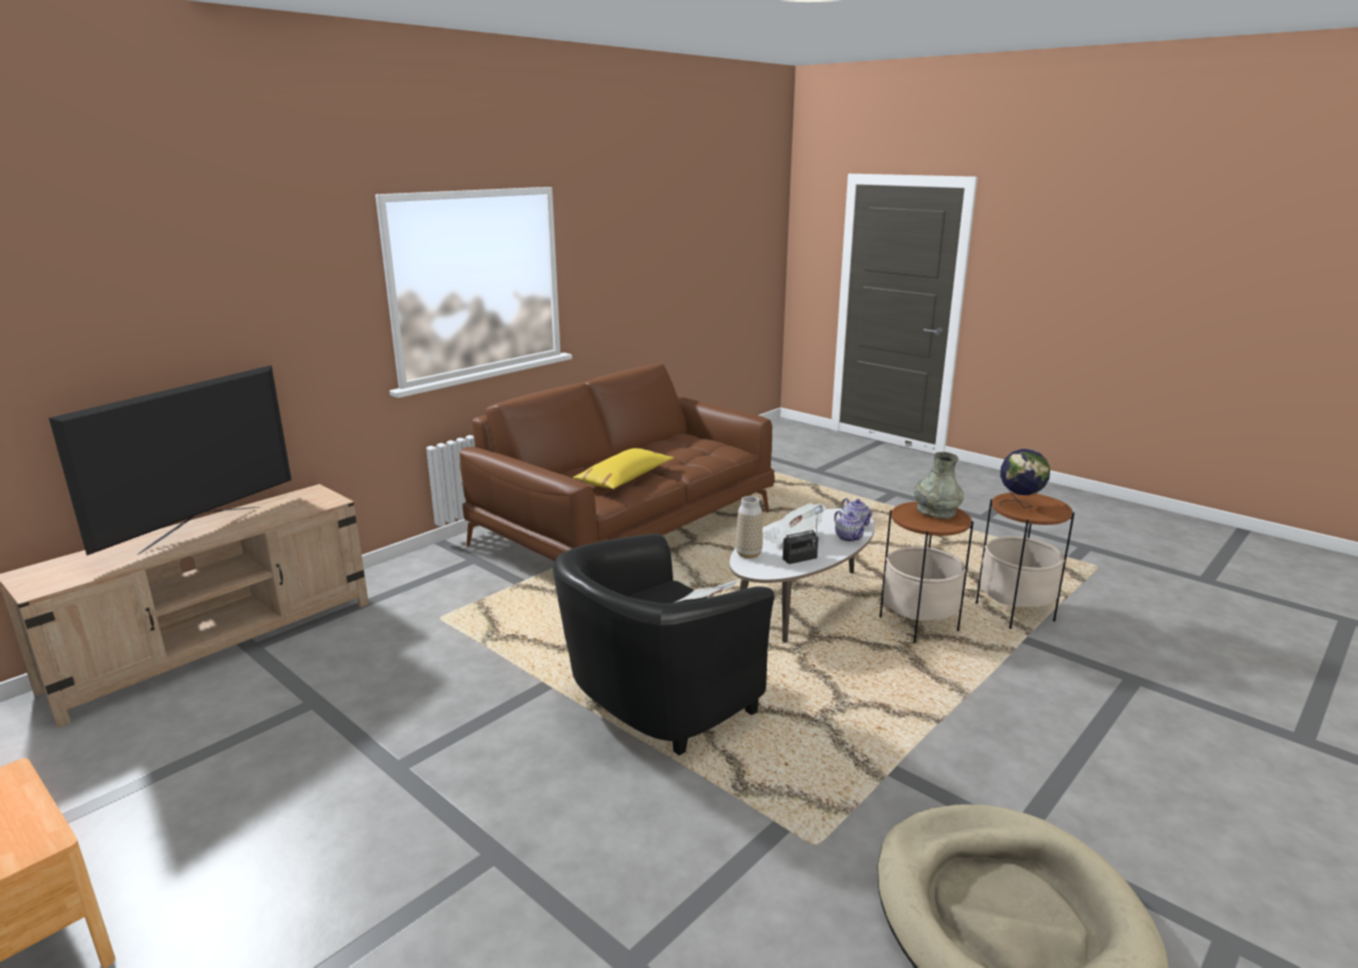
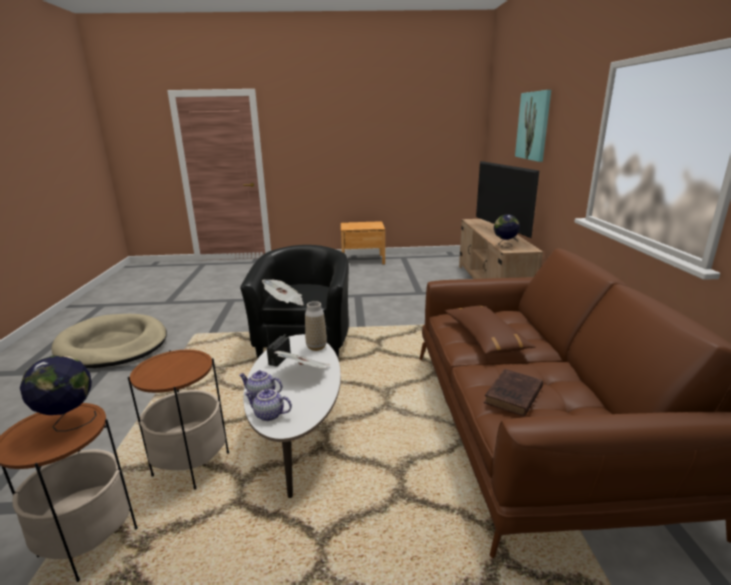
camera: 135 degrees right, 0 degrees up
yellow pillow [573,448,674,489] -> brown pillow [444,306,536,354]
grey vase [914,452,964,519] -> none
none -> brown book [484,369,543,417]
none -> globe [494,215,520,247]
none -> picture [515,90,551,162]

